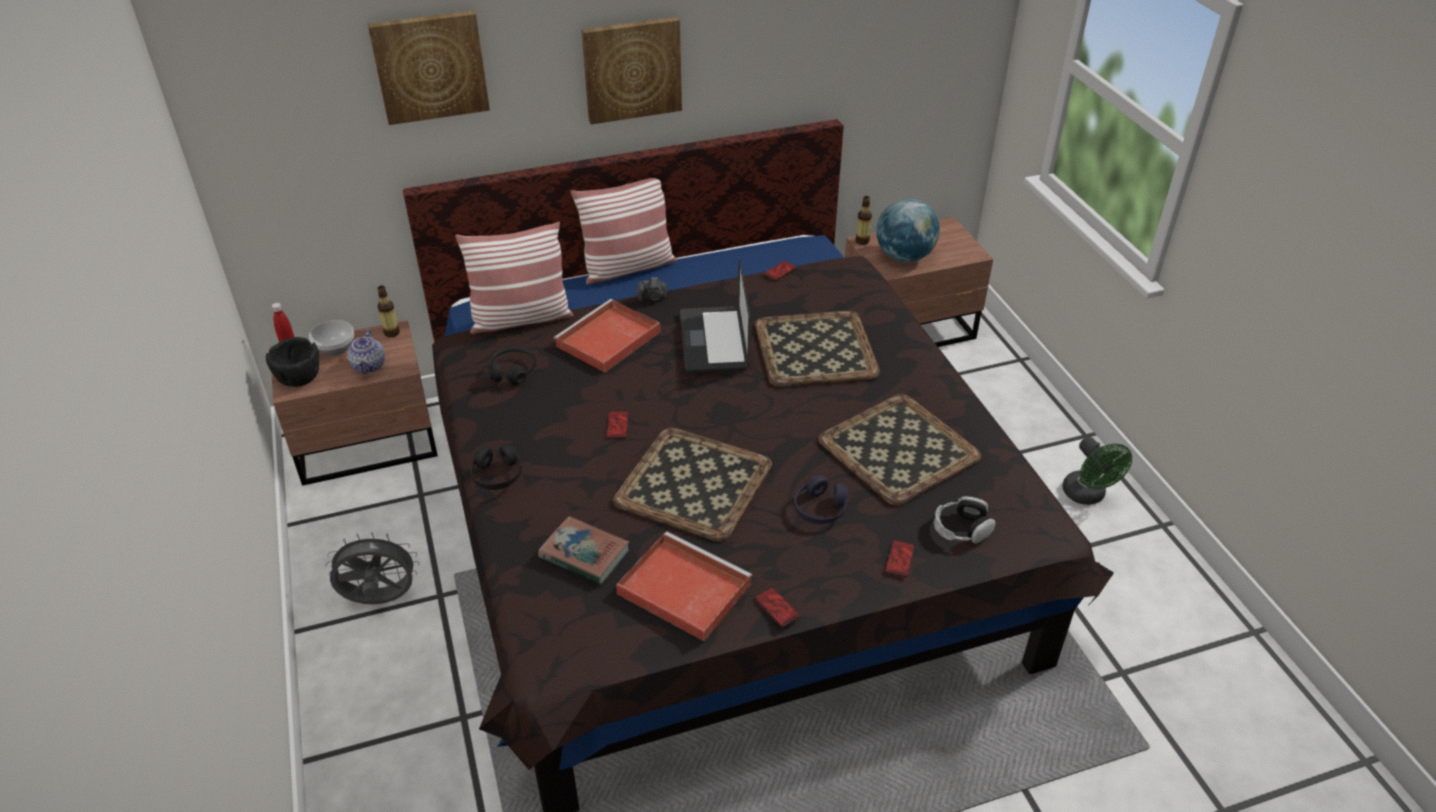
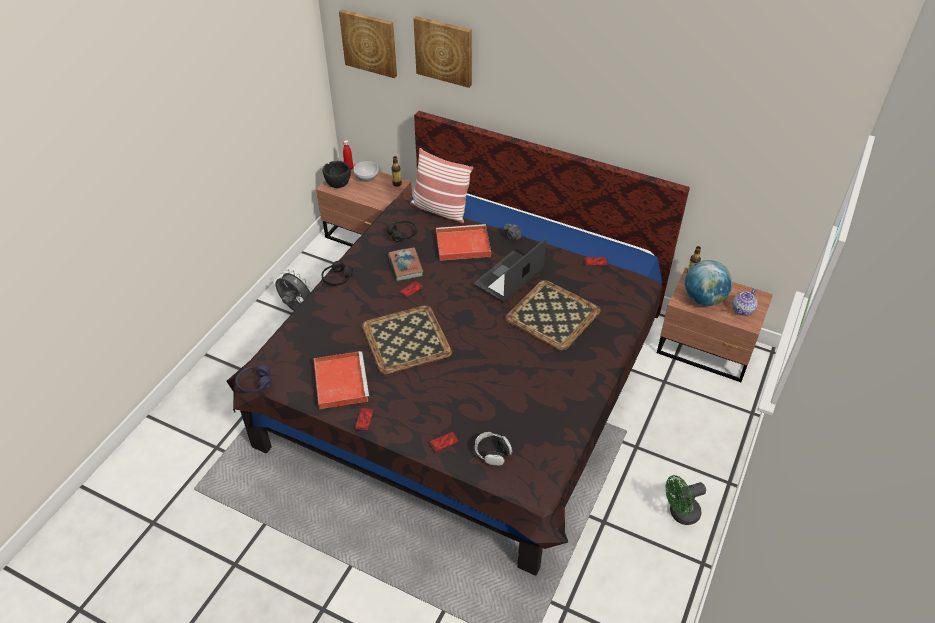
camera: 45 degrees right, 5 degrees up
teapot [347,330,385,374] -> teapot moved to [732,289,758,316]
book [538,516,629,585] -> book moved to [388,247,423,281]
pillow [571,178,677,285] -> none
picture [581,17,682,124] -> picture moved to [339,9,397,78]
purple headphones [794,475,848,524] -> purple headphones moved to [235,365,272,393]
tray [818,394,981,506] -> none
green fan [1062,437,1132,505] -> green fan turned 45 degrees clockwise [666,475,706,525]

